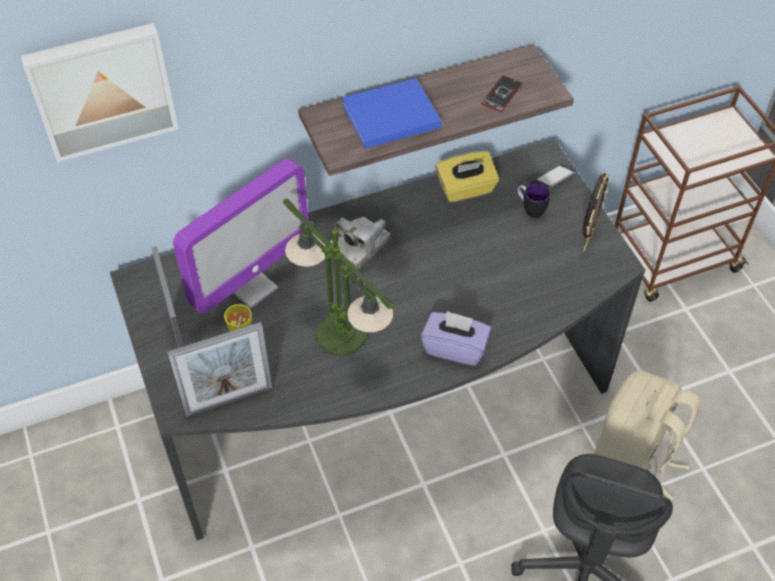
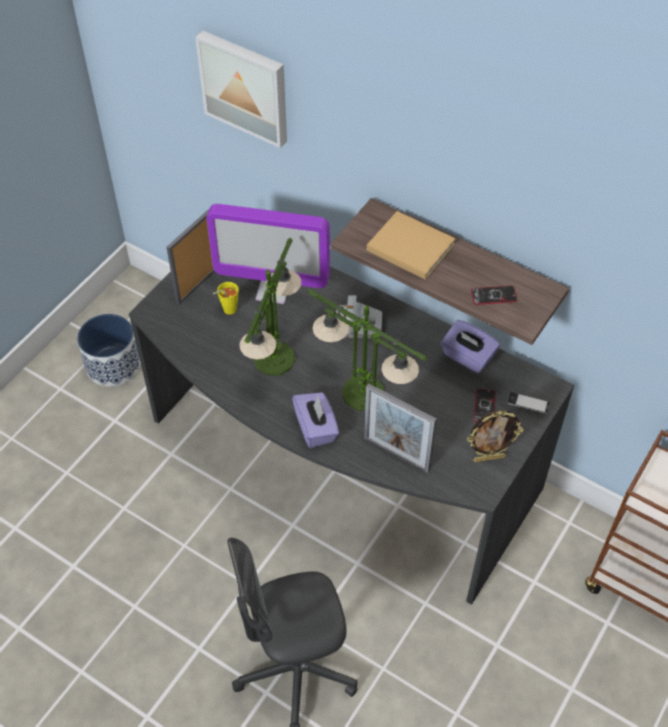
camera: 55 degrees right, 0 degrees up
picture frame [167,322,272,417] -> picture frame moved to [364,383,437,473]
blue book [342,78,441,149] -> beige book [367,211,456,280]
yellow tissue box [435,151,499,202] -> purple tissue box [441,320,500,373]
mug [517,183,550,218] -> phone [474,388,496,422]
beige backpack [594,370,700,500] -> none
none -> planter [77,314,140,387]
none -> table lamp [308,289,427,411]

